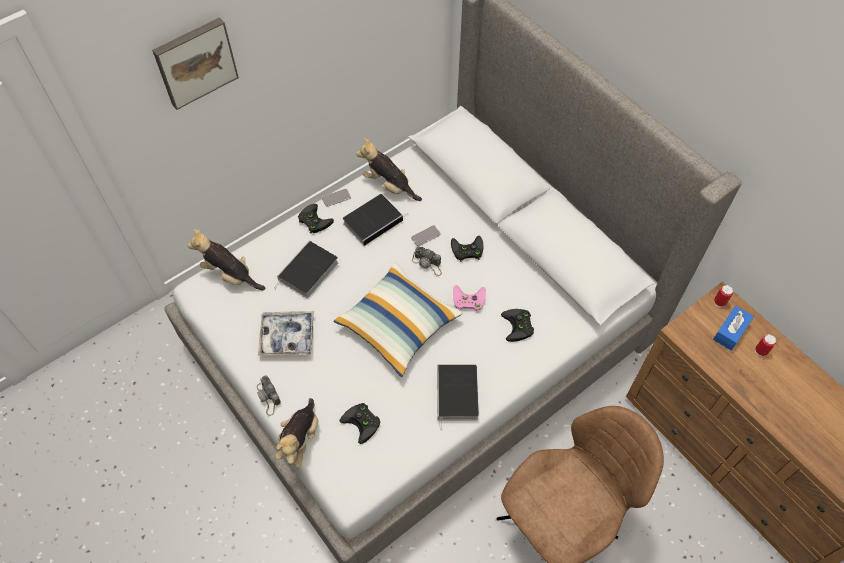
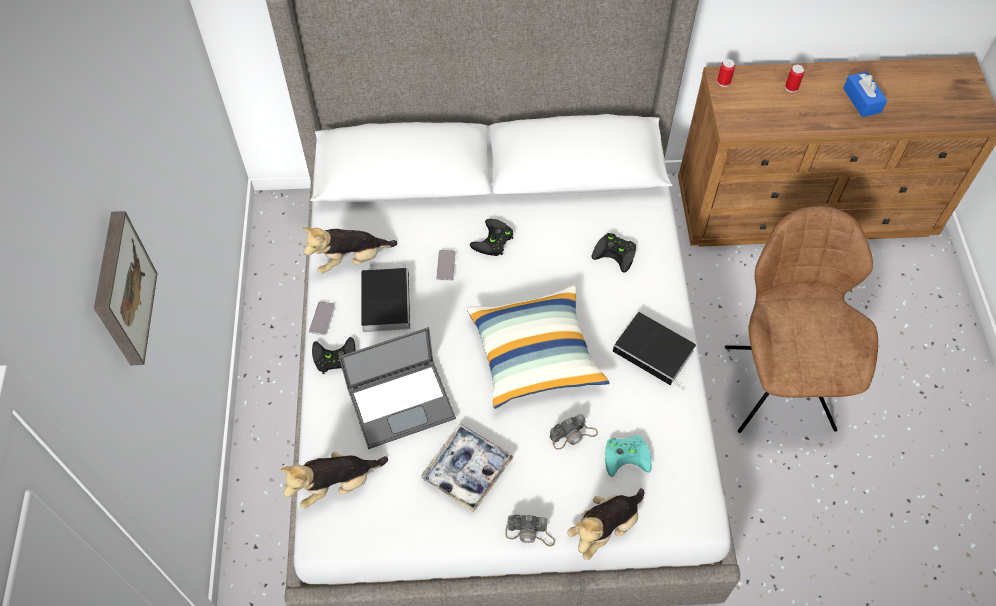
camera: 55 degrees left, 0 degrees up
book [274,241,338,298] -> laptop [339,327,456,449]
plush toy [276,398,318,468] -> plush toy turned 90 degrees clockwise [567,488,644,560]
black game controller [340,403,380,444] -> turquoise game controller [605,435,652,477]
camera [412,247,442,276] -> camera moved to [550,414,598,450]
pink game controller [453,285,486,312] -> none
blue tissue box [713,306,754,351] -> blue tissue box moved to [843,71,887,117]

